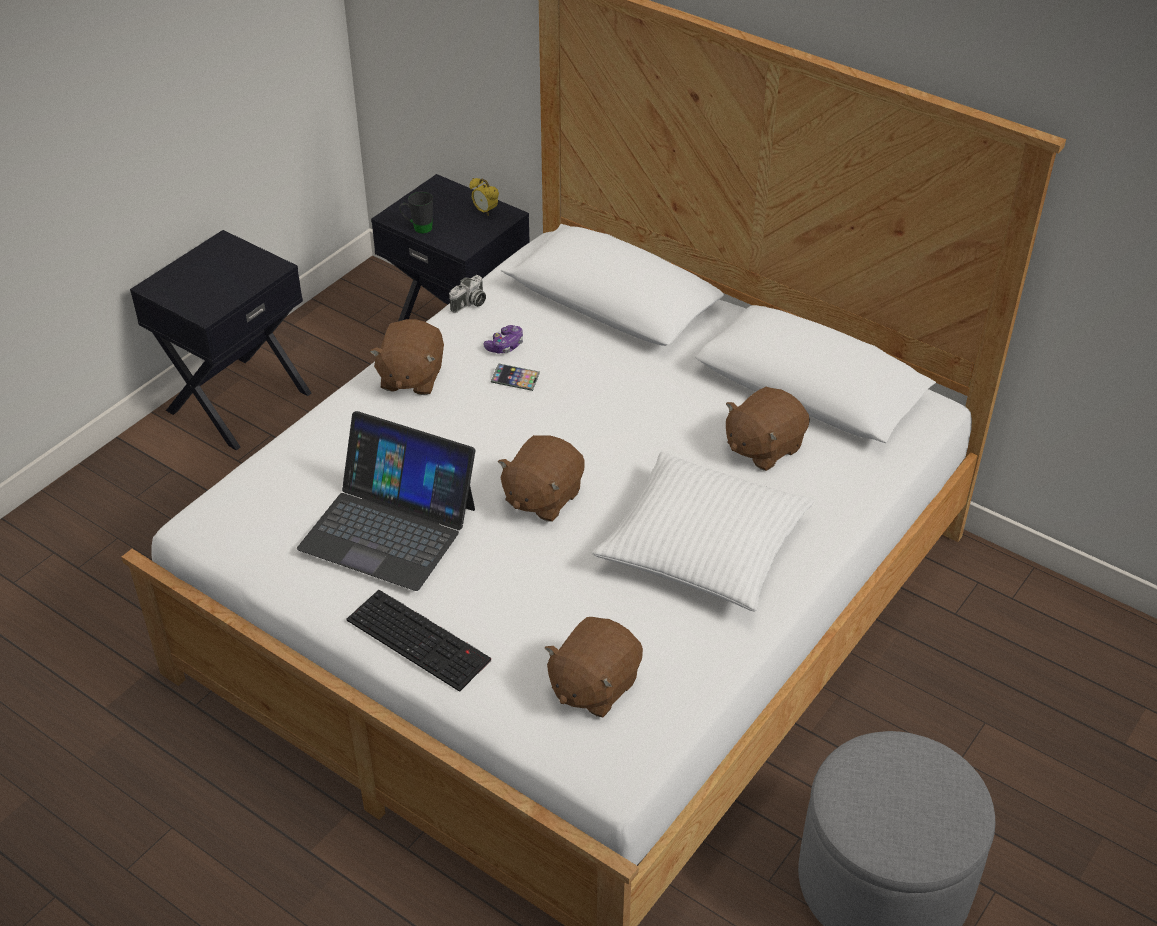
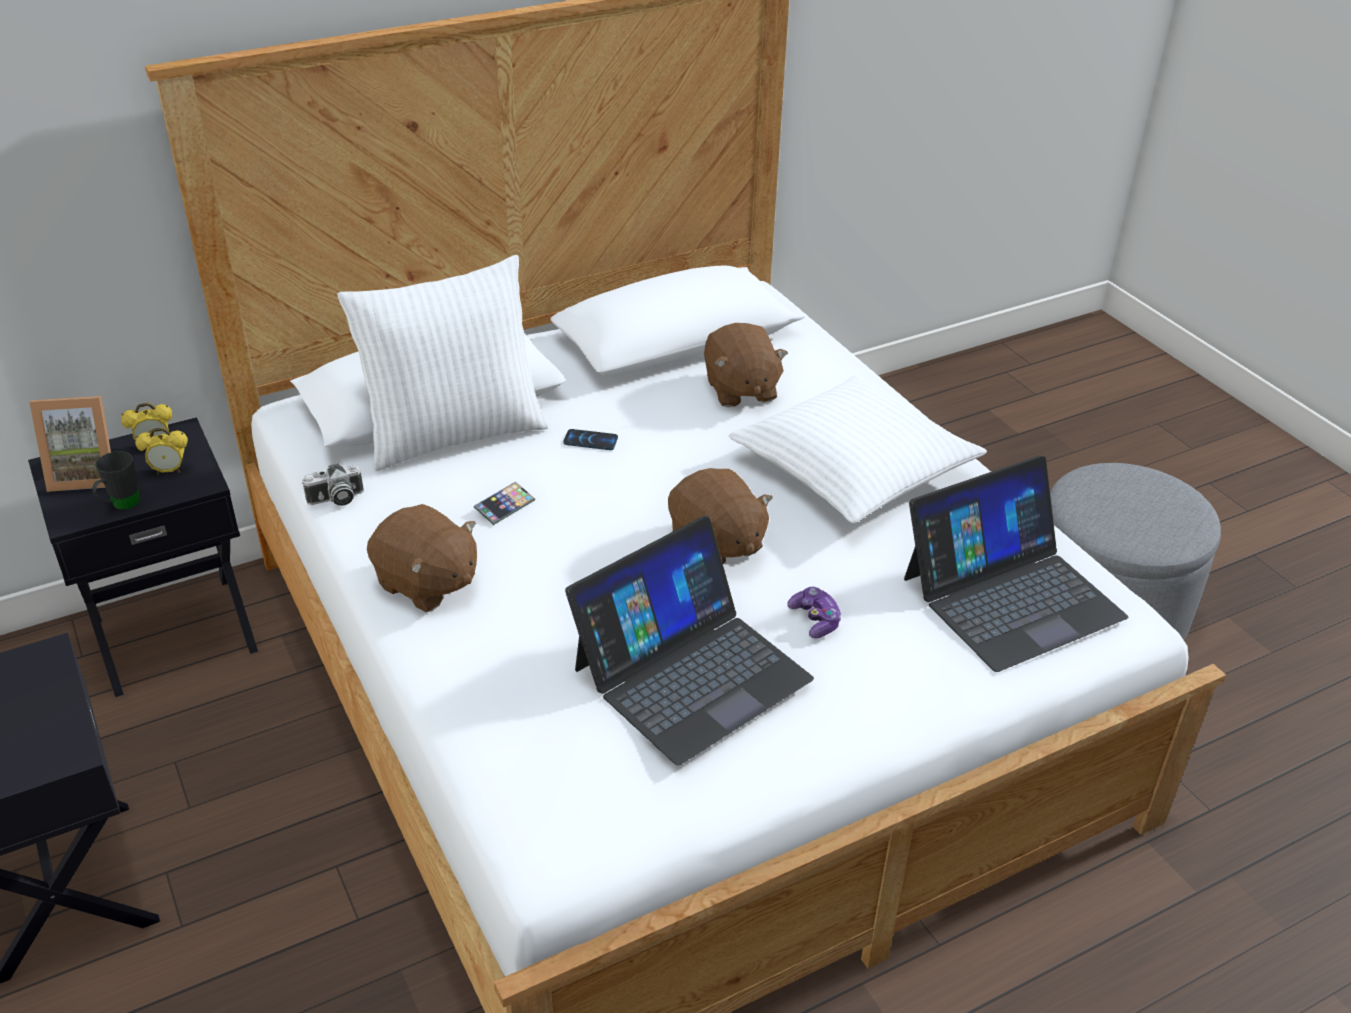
camera: 65 degrees left, 5 degrees down
keyboard [346,590,491,692] -> none
camera [449,275,486,313] -> camera turned 90 degrees clockwise [302,463,364,506]
game controller [483,325,523,354] -> game controller moved to [787,587,842,639]
brown plush toy [545,617,643,717] -> laptop [904,455,1128,672]
none -> picture frame [29,396,111,492]
none -> alarm clock [135,428,188,474]
none -> white pillow [337,255,548,471]
none -> phone [563,429,618,450]

